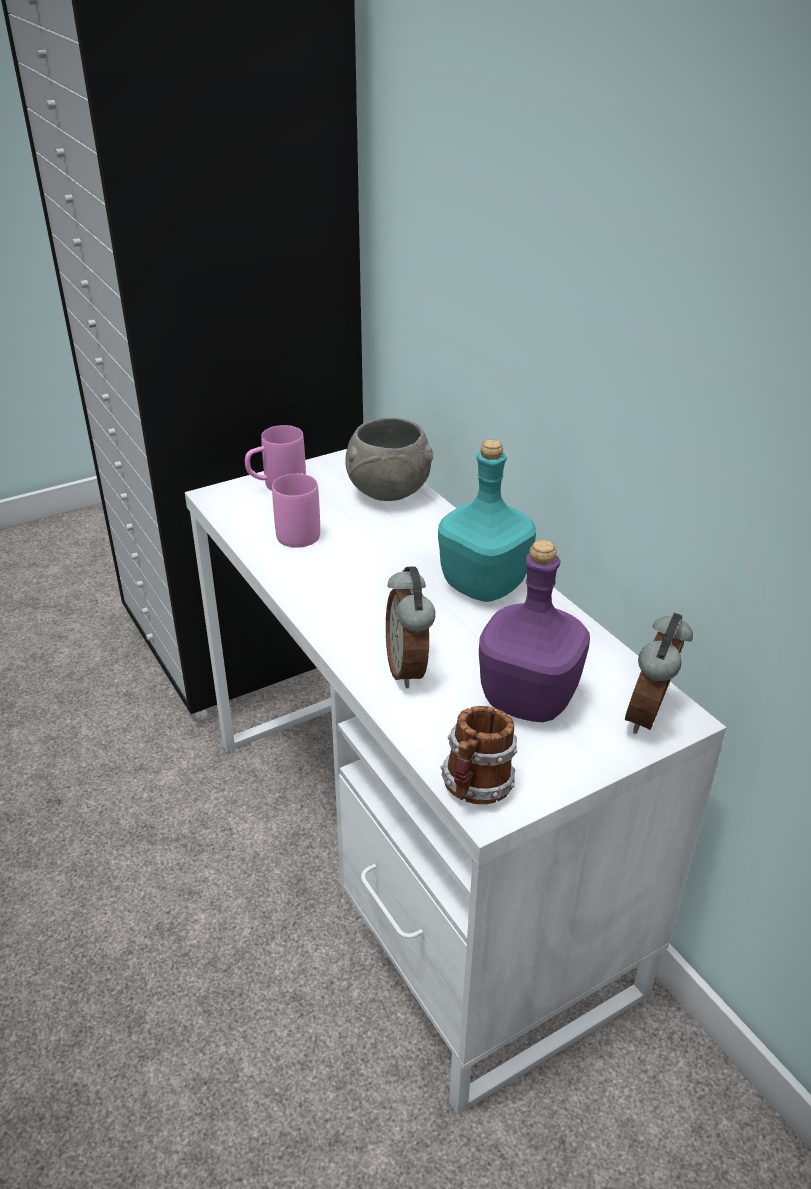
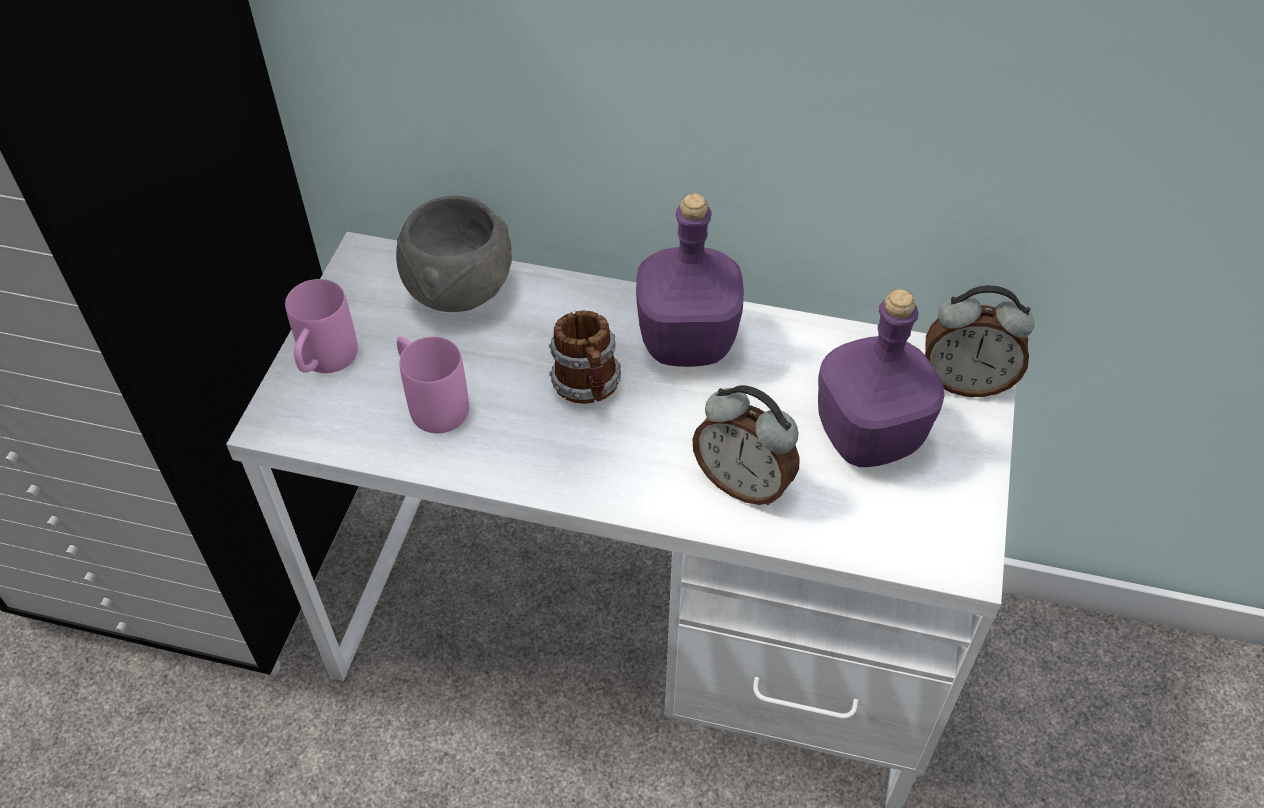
camera: 45 degrees left, 15 degrees up
turquoise bottle [438,439,536,602] -> purple bottle [636,193,744,367]
mug [440,706,517,804] -> mug moved to [549,311,621,404]
alarm clock [625,613,693,734] -> alarm clock turned 60 degrees counterclockwise [925,285,1034,397]

